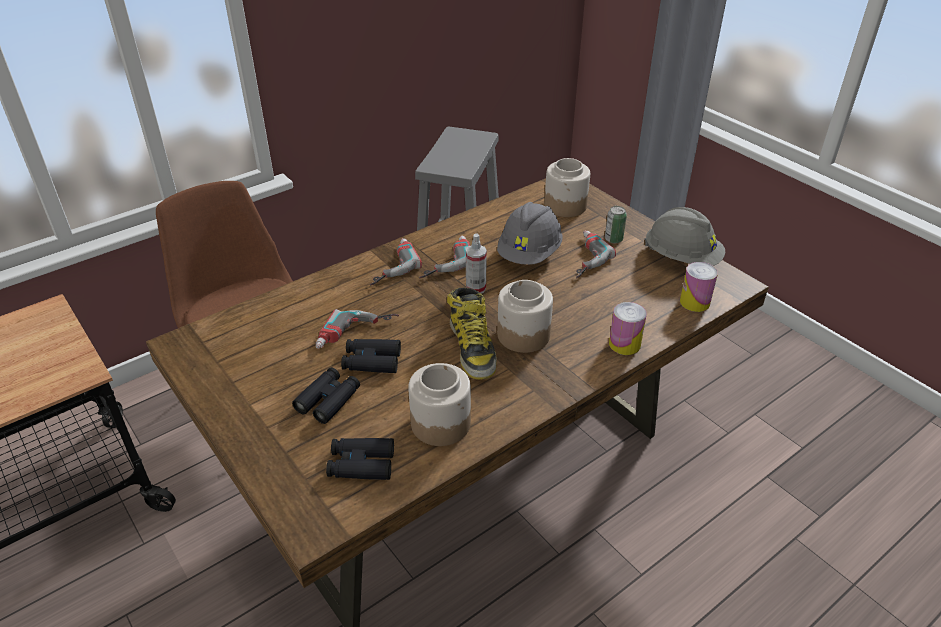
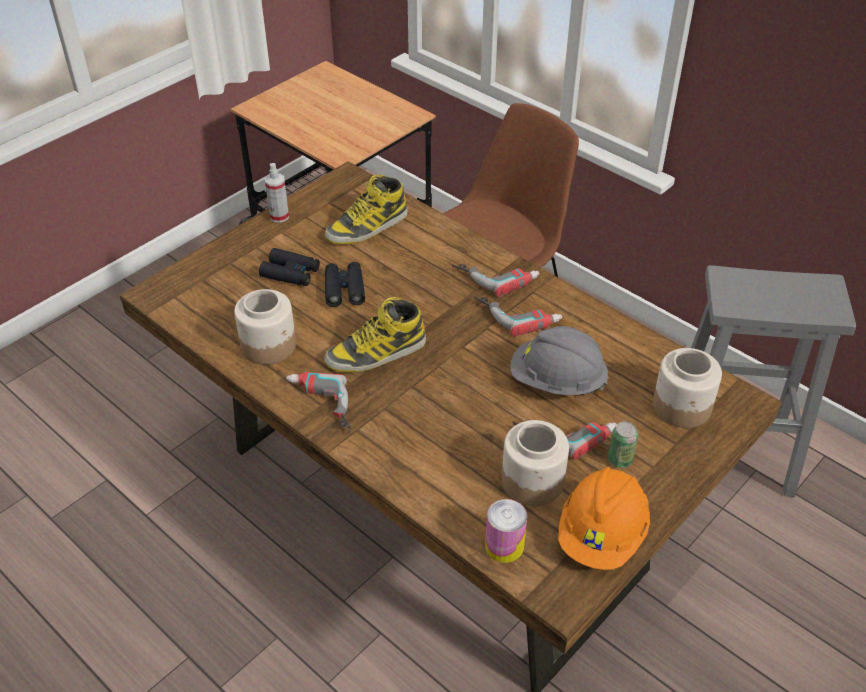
camera: 80 degrees right, 5 degrees up
power drill [315,309,399,349] -> power drill moved to [286,372,351,433]
black binoculars [326,438,394,480] -> none
spray bottle [466,233,487,294] -> spray bottle moved to [265,163,289,223]
jar [497,280,553,353] -> jar moved to [502,420,569,506]
can [609,302,647,355] -> none
grey hard hat [645,207,725,266] -> orange hard hat [558,467,650,570]
none -> boot [325,175,408,245]

